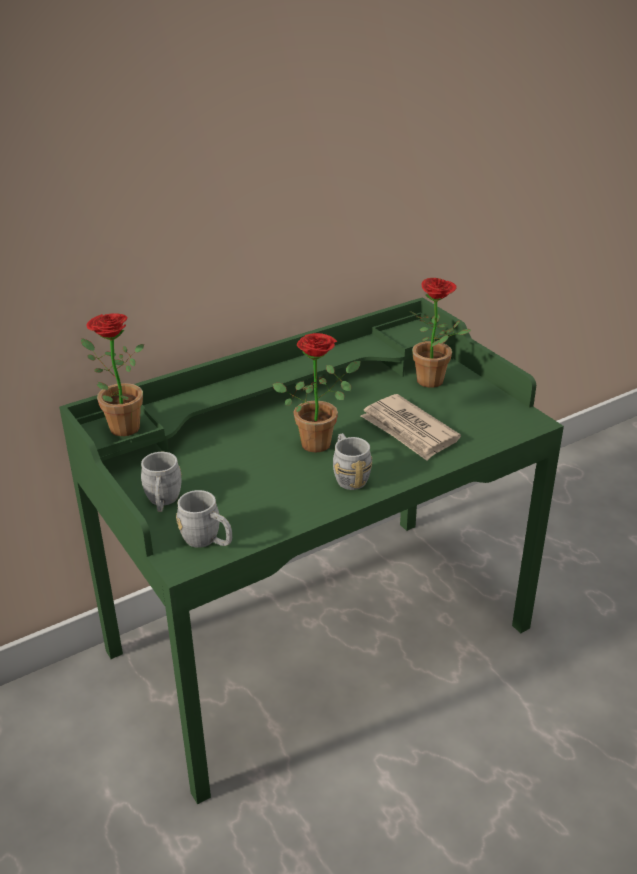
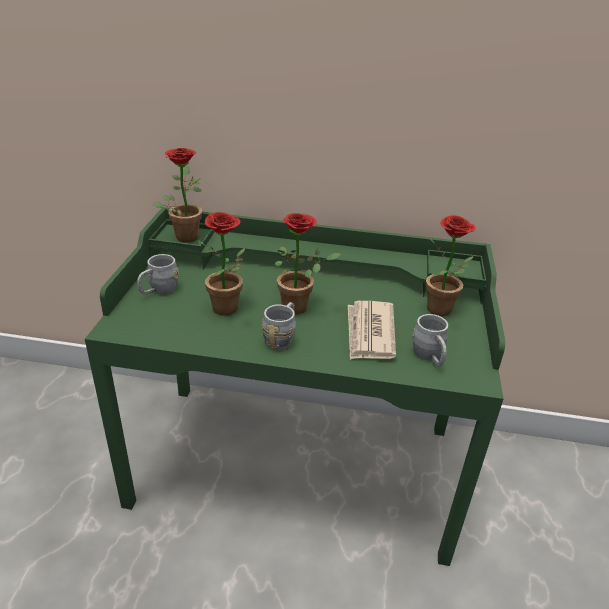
camera: 40 degrees right, 0 degrees up
grey mug [176,490,232,548] -> grey mug moved to [412,314,448,366]
none -> potted plant [198,212,245,315]

